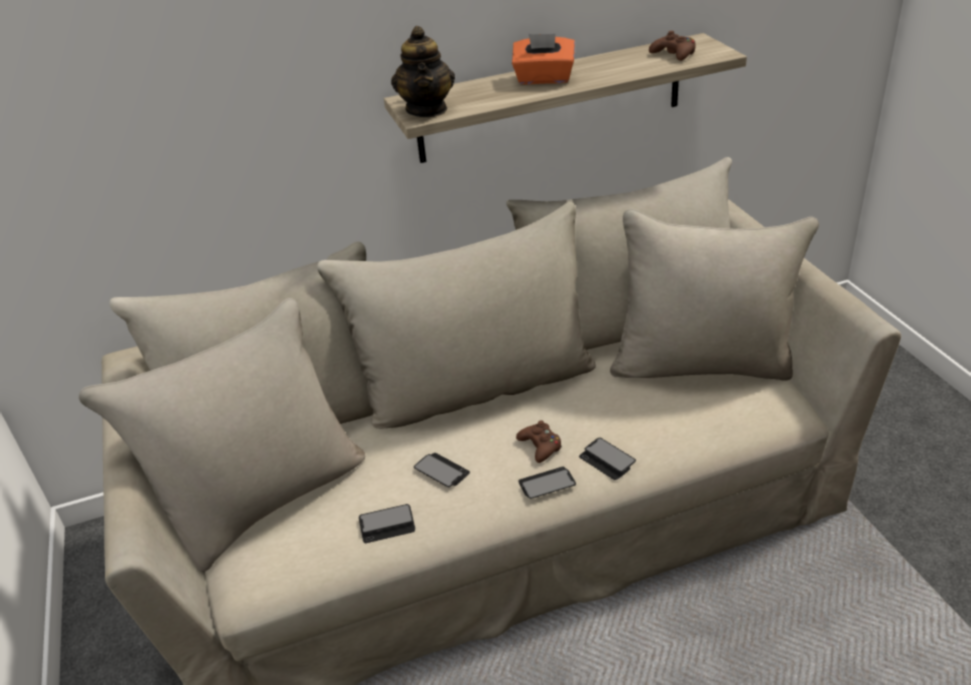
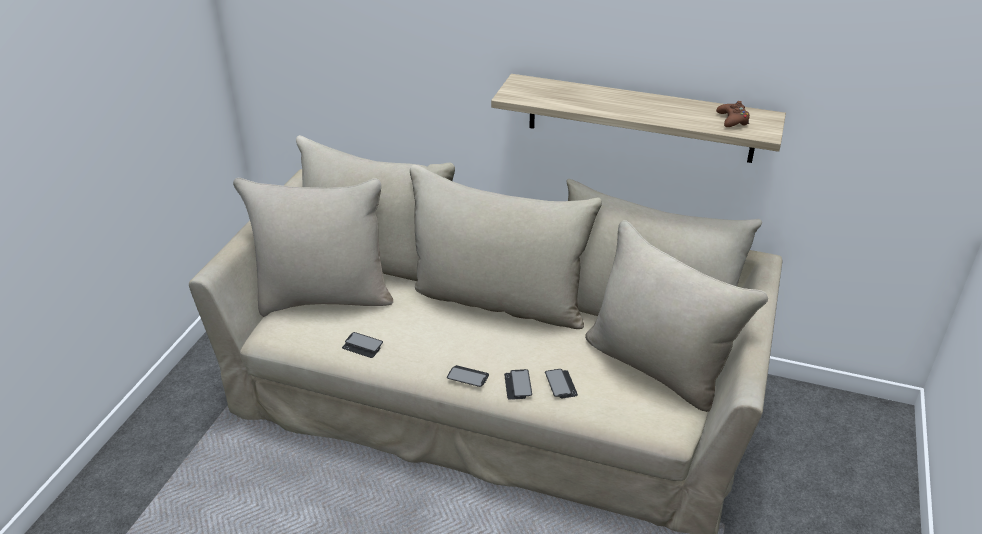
camera: 35 degrees right, 0 degrees up
teapot [391,26,455,117] -> none
phone [414,453,470,487] -> phone moved to [545,369,578,398]
orange tissue box [512,34,575,85] -> none
brown game controller [516,420,562,463] -> none

